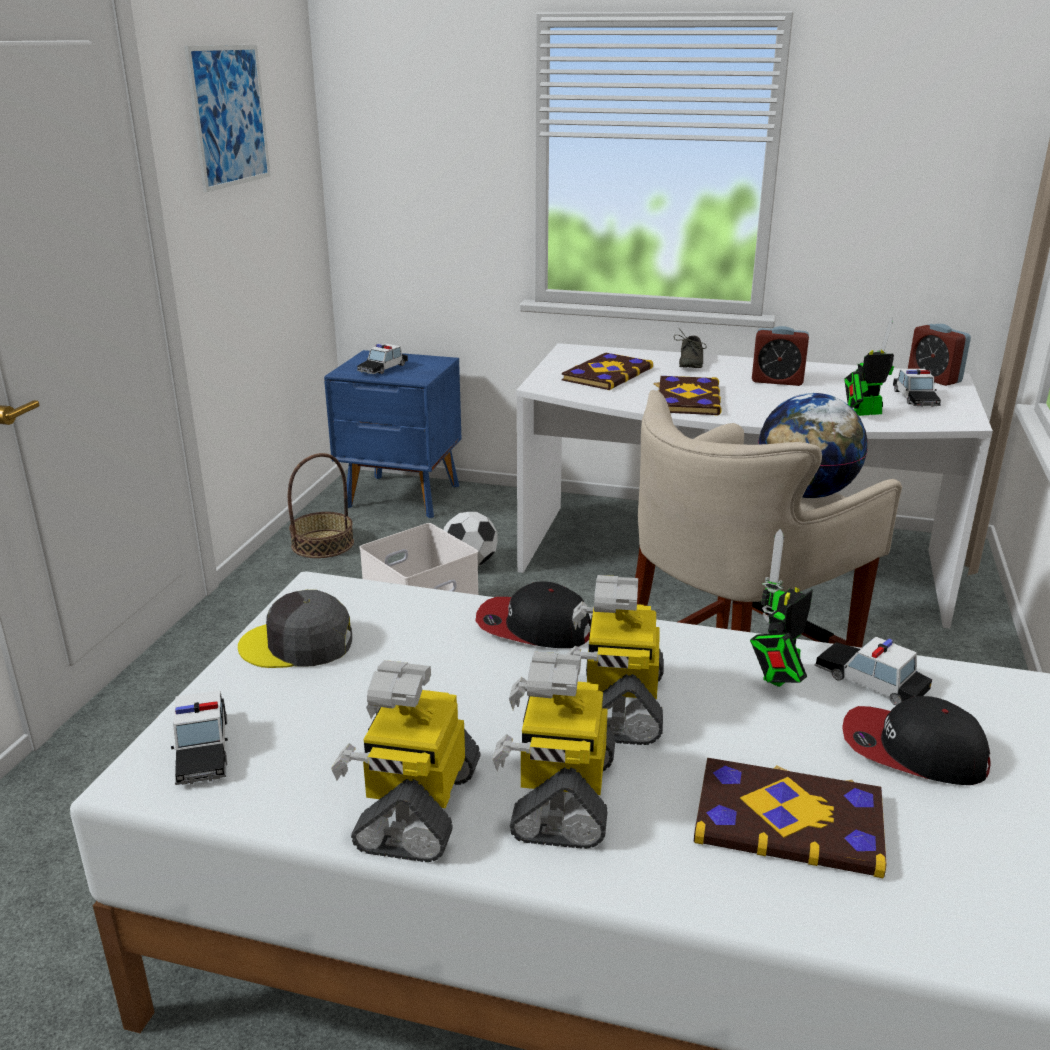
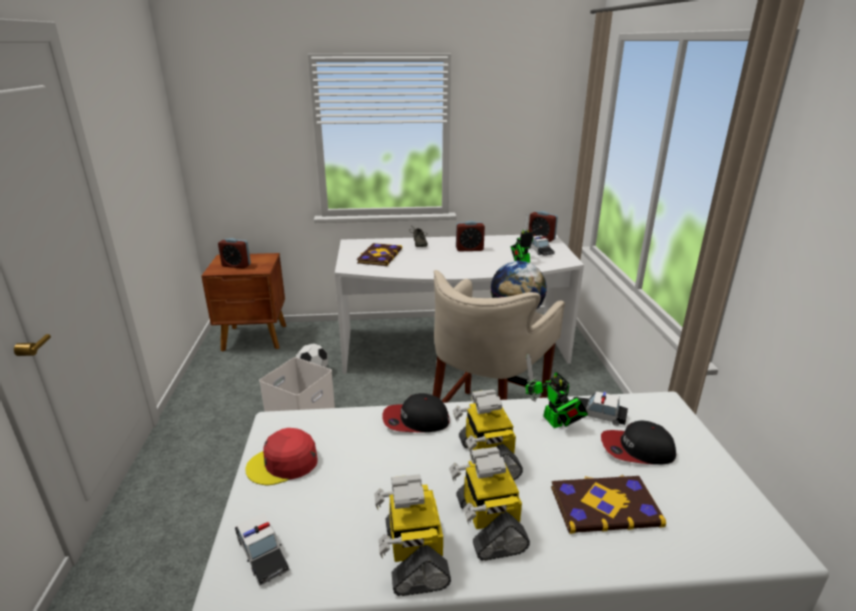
camera: 20 degrees left, 0 degrees up
picture [185,45,271,192] -> none
grey cap [238,590,352,668] -> red cap [245,428,318,485]
basket [288,453,354,558] -> none
blue nightstand [324,350,462,518] -> brown nightstand [201,253,286,351]
toy car [357,343,408,374] -> alarm clock [218,238,251,269]
book [653,376,722,415] -> none
toy robot [750,529,813,687] -> toy robot turned 45 degrees counterclockwise [525,353,588,428]

